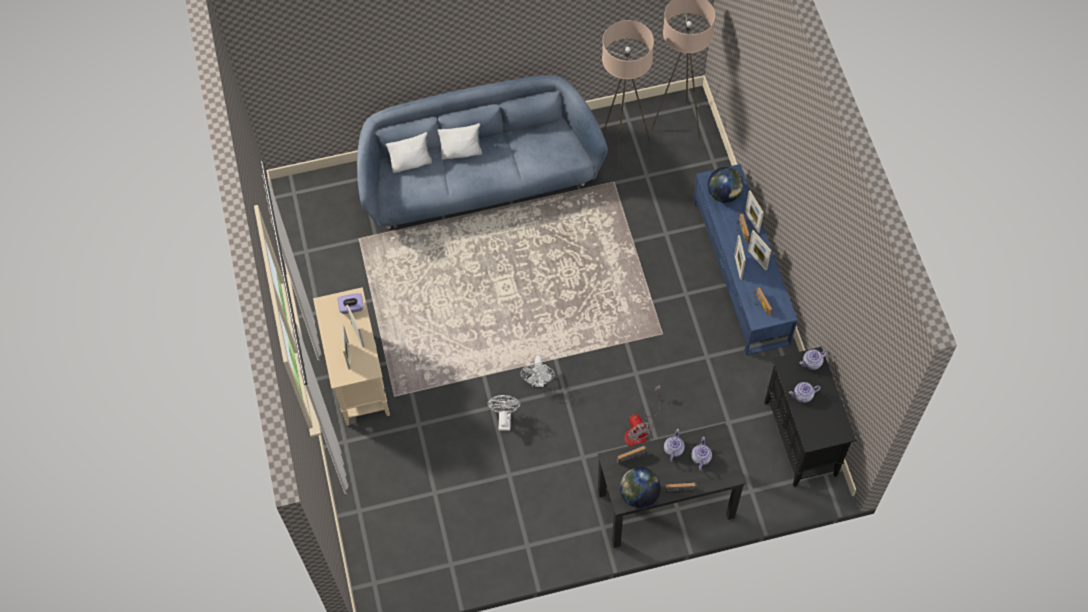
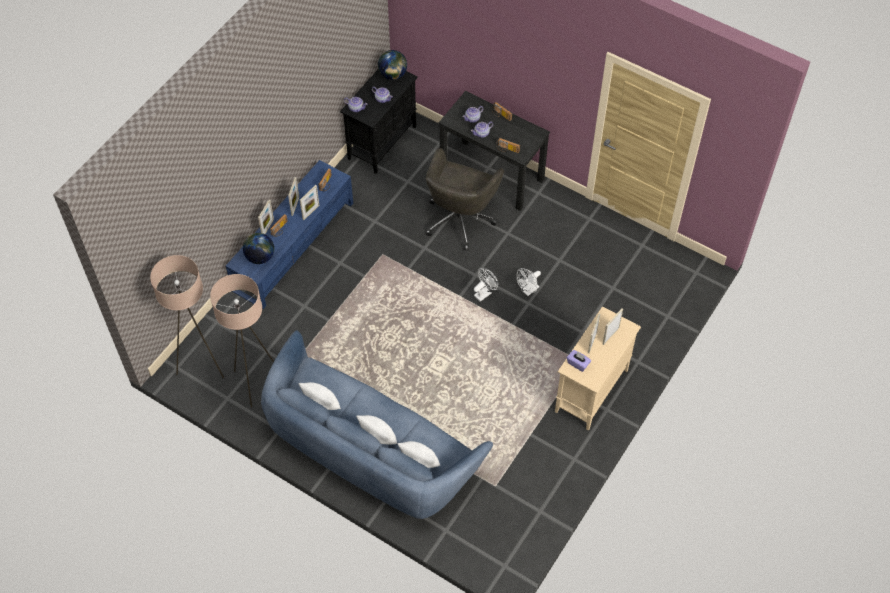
camera: 135 degrees left, 5 degrees down
globe [620,467,661,508] -> globe moved to [378,50,407,80]
fan [625,385,660,446] -> grey office chair [426,148,504,250]
none -> white pillow [298,382,341,410]

